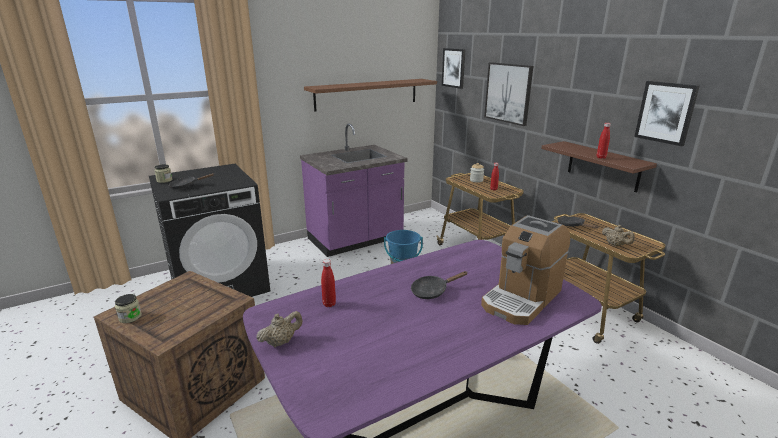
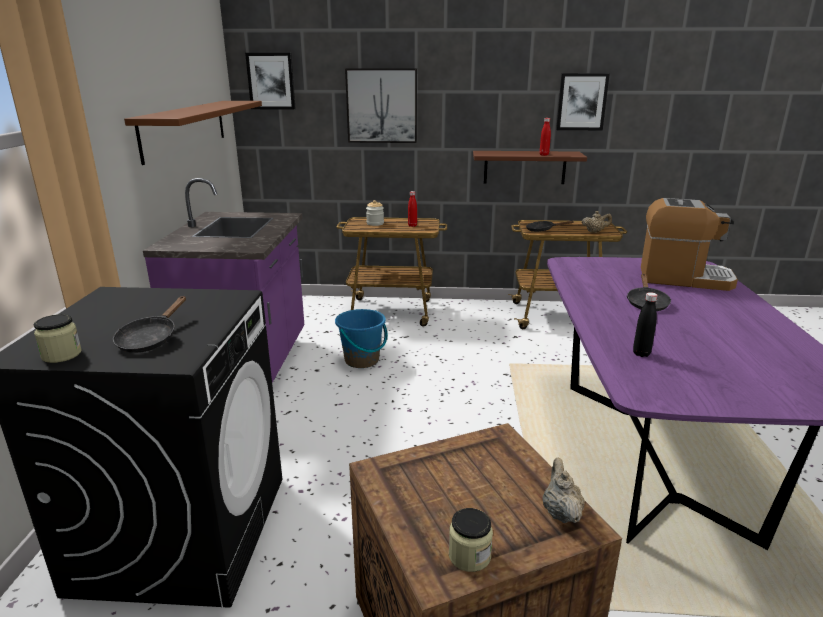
camera: 55 degrees left, 0 degrees up
beige teapot [256,311,302,347] -> beige teapot moved to [542,458,585,523]
red bottle [321,259,336,307] -> black bottle [633,292,657,357]
coffee machine [481,215,570,325] -> coffee machine turned 60 degrees counterclockwise [641,198,738,291]

